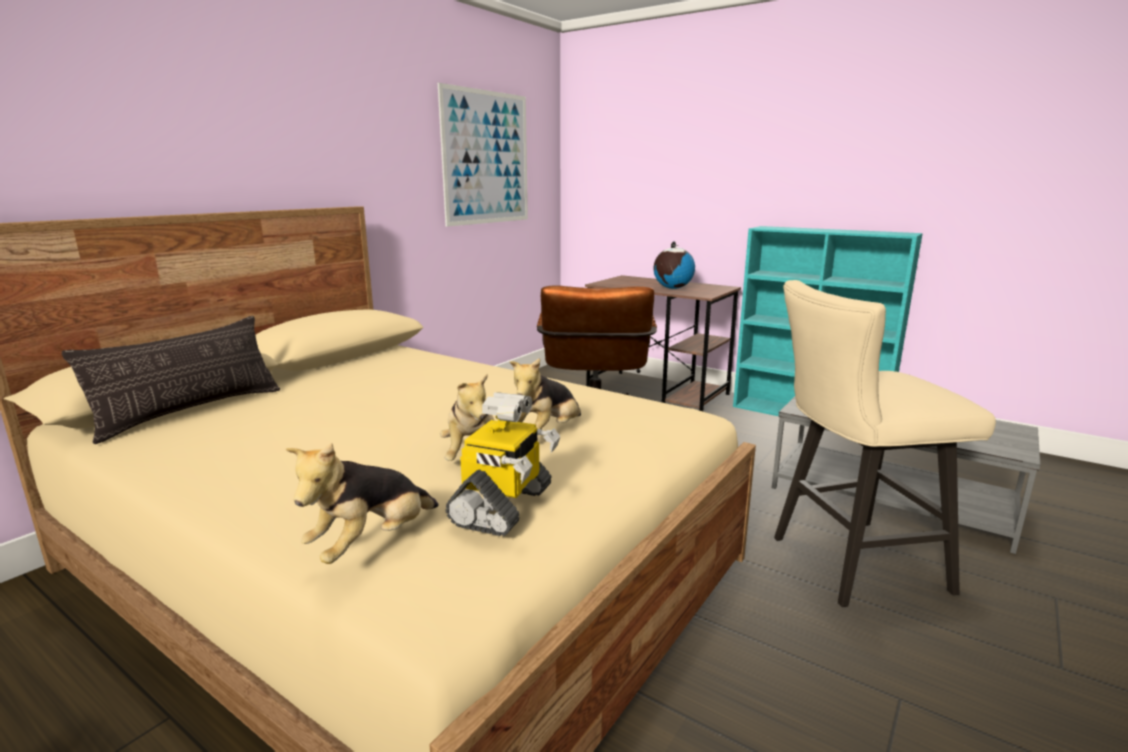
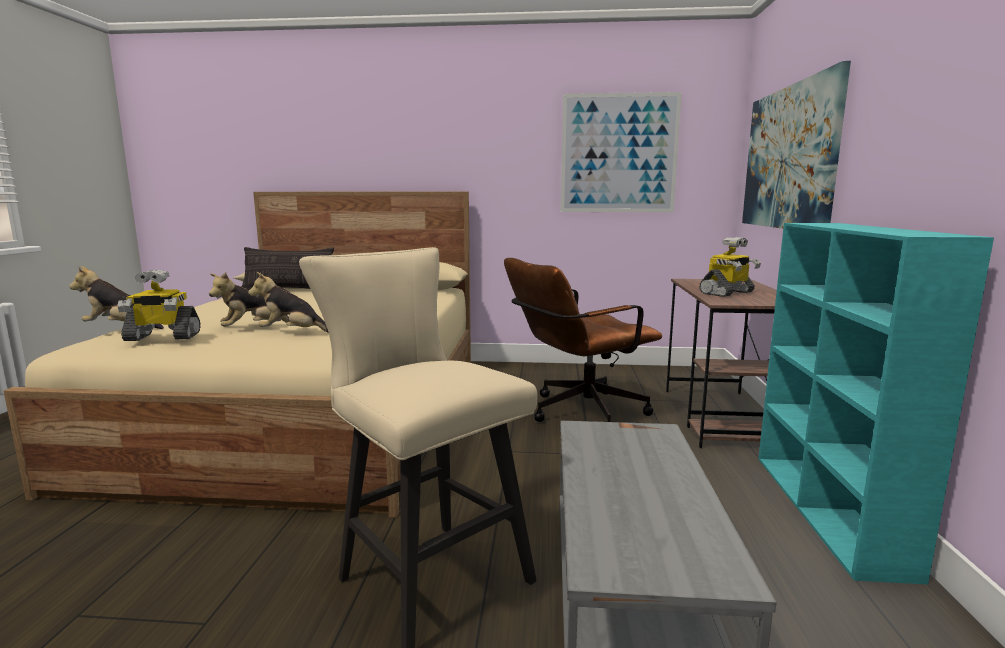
camera: 60 degrees right, 5 degrees down
globe [653,241,695,289] -> toy robot [699,237,761,297]
none -> picture [742,61,851,229]

